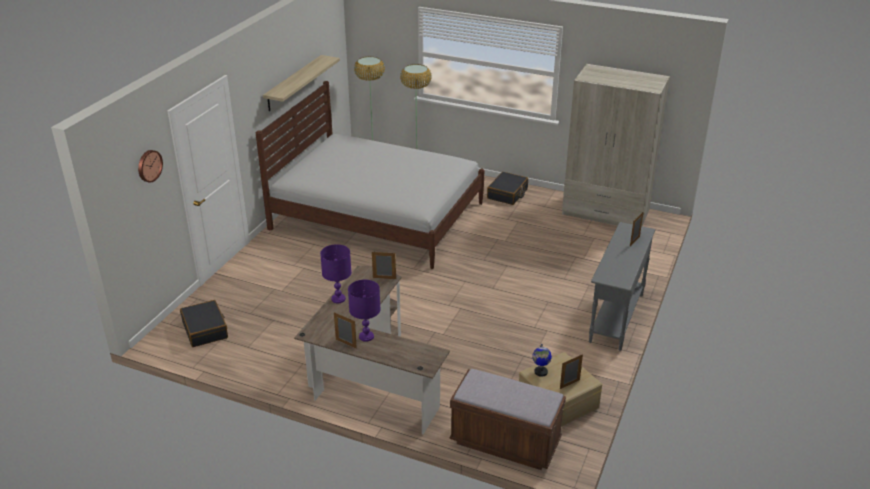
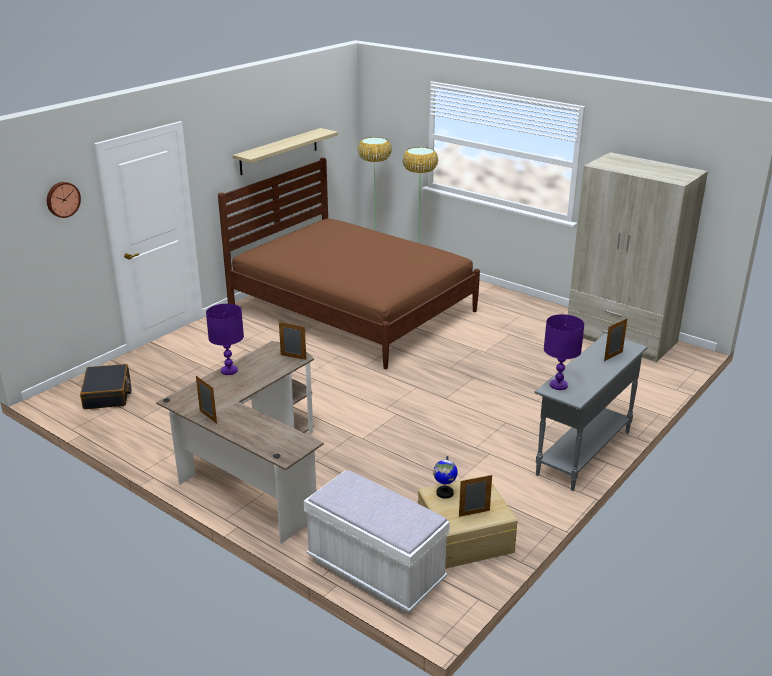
camera: 15 degrees right, 5 degrees down
white bed [256,81,484,269] -> brown bed [218,158,480,369]
purple table lamp [348,280,381,342] -> purple table lamp moved to [544,314,584,390]
brown bench [450,369,566,470] -> white bench [304,470,450,614]
black suitcase [487,172,528,205] -> none

